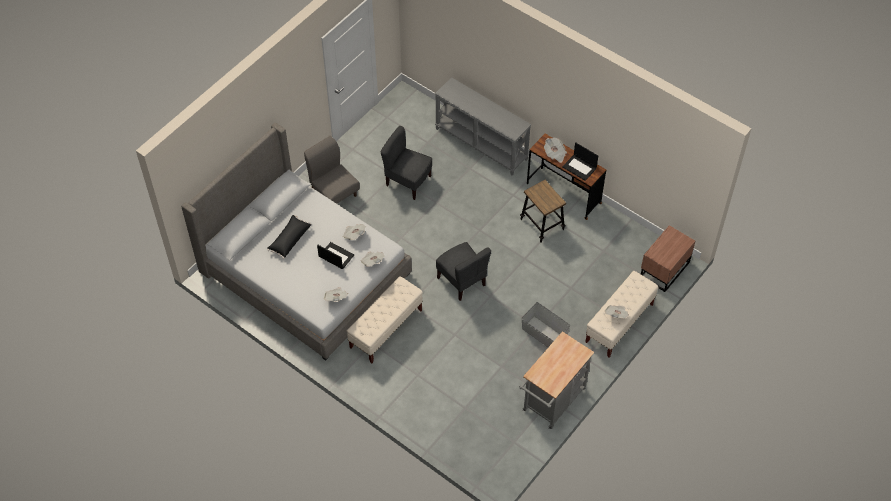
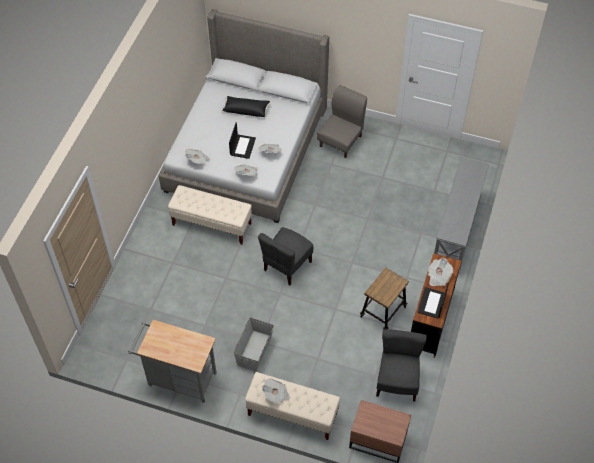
camera: 70 degrees right, 0 degrees up
grey chair [380,126,432,200] -> grey chair moved to [376,329,427,402]

